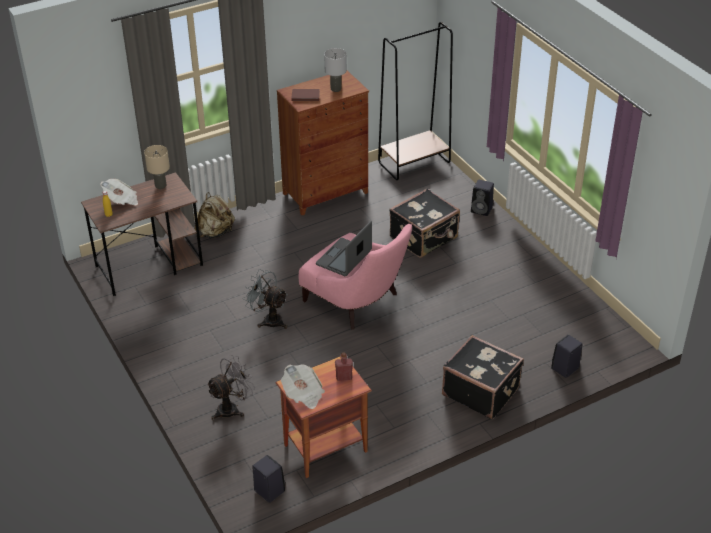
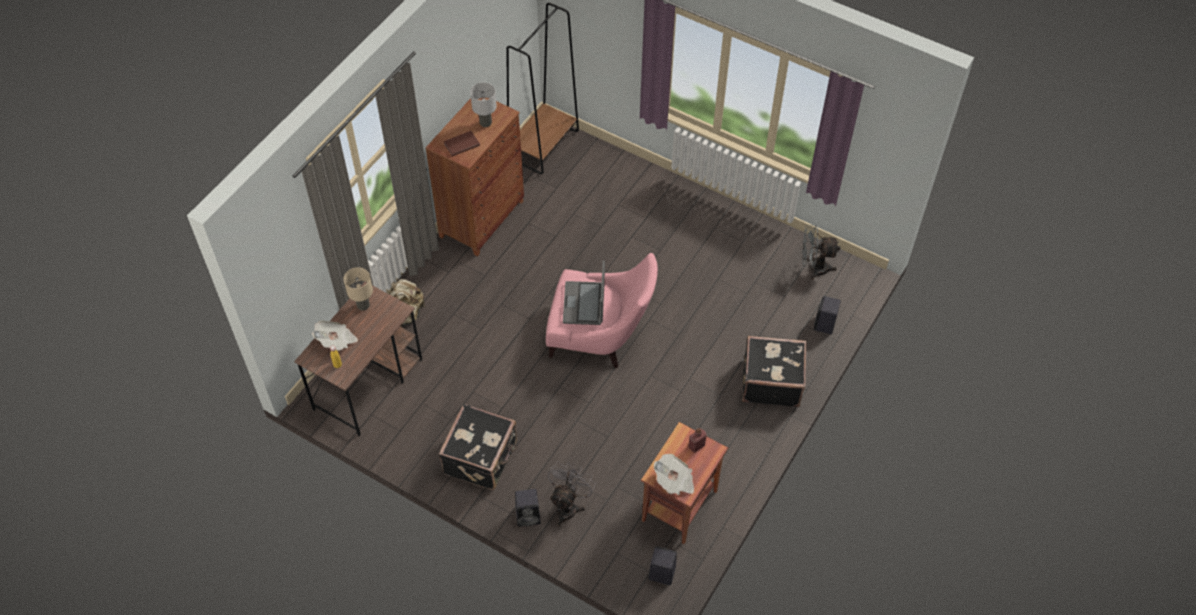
camera: 30 degrees left, 15 degrees up
grey fan [243,269,288,329] -> grey fan moved to [802,225,840,280]
black suitcase [389,188,460,258] -> black suitcase moved to [439,404,517,490]
black speaker [471,180,494,216] -> black speaker moved to [515,489,541,527]

